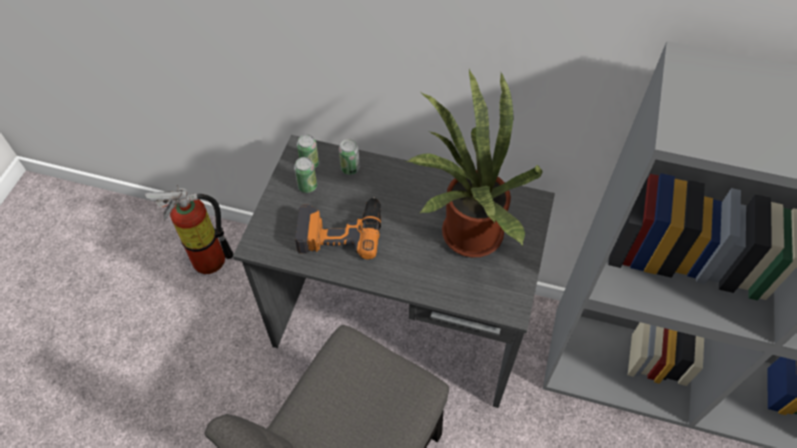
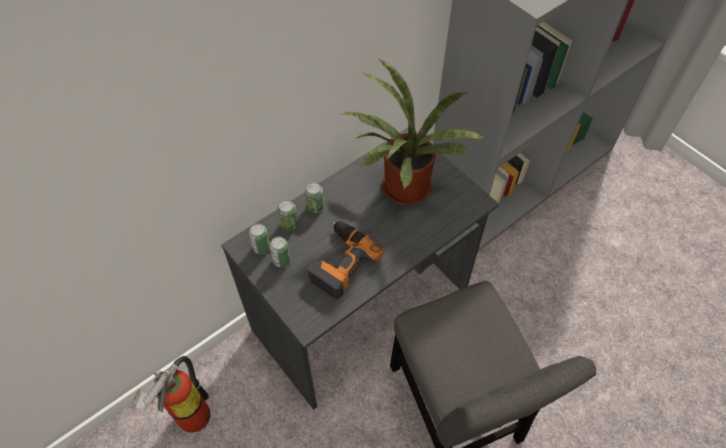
camera: 55 degrees left, 0 degrees up
none -> can [305,182,324,213]

